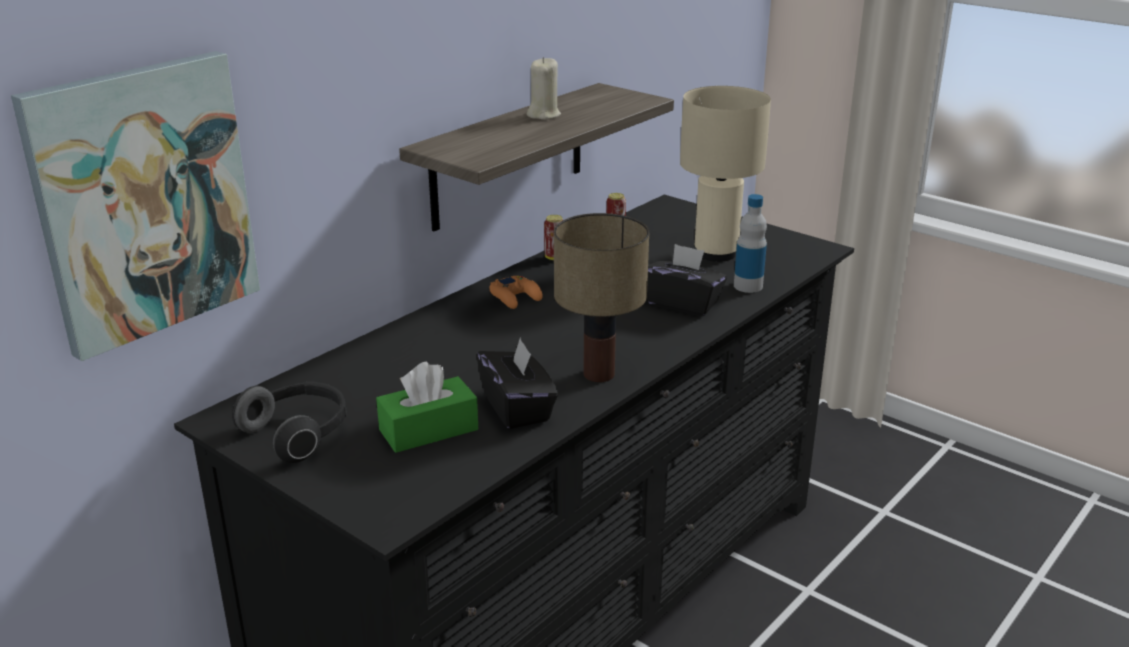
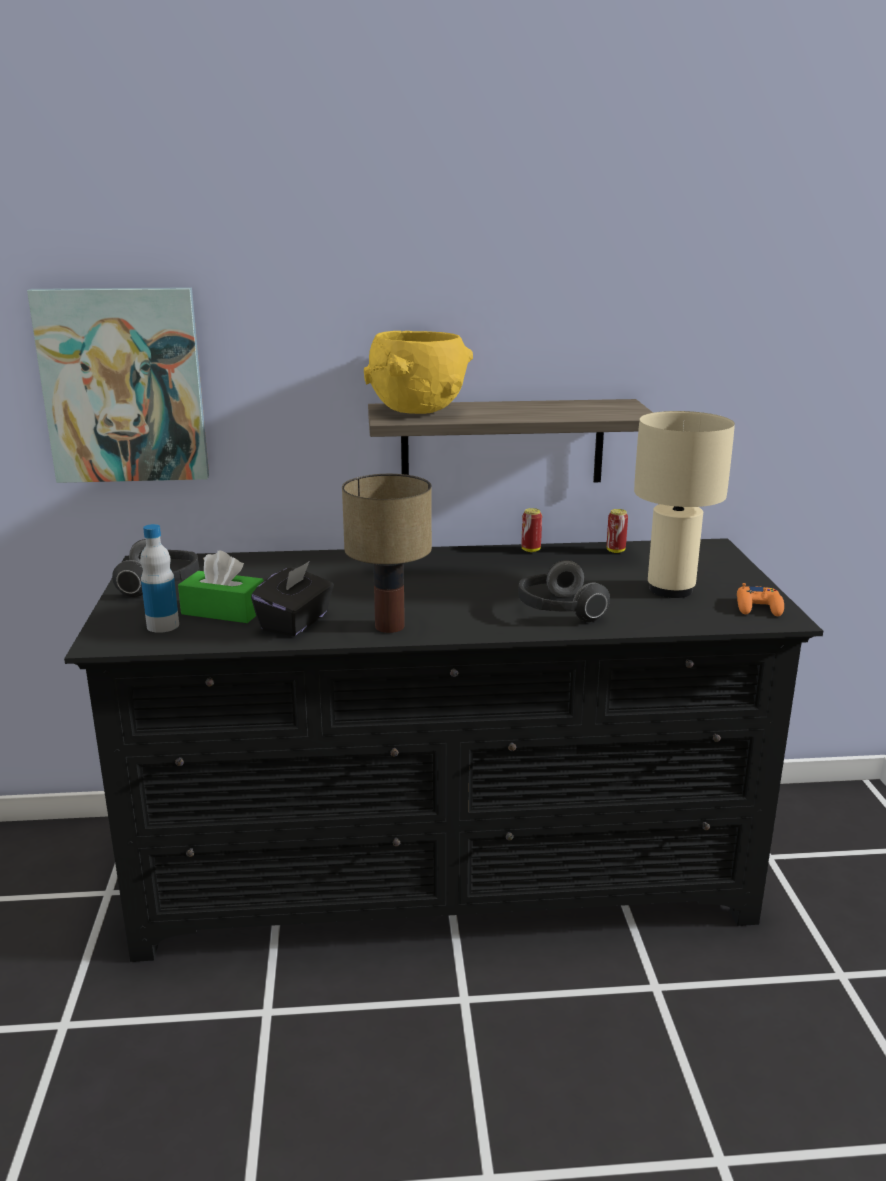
camera: 45 degrees right, 5 degrees down
orange game controller [489,276,543,309] -> orange game controller moved to [737,583,784,616]
beige candle [527,57,561,120] -> none
black tissue box [647,244,727,316] -> headphones [518,560,610,622]
bottle [734,194,767,293] -> bottle moved to [140,524,179,633]
none -> yellow bowl [364,331,473,414]

